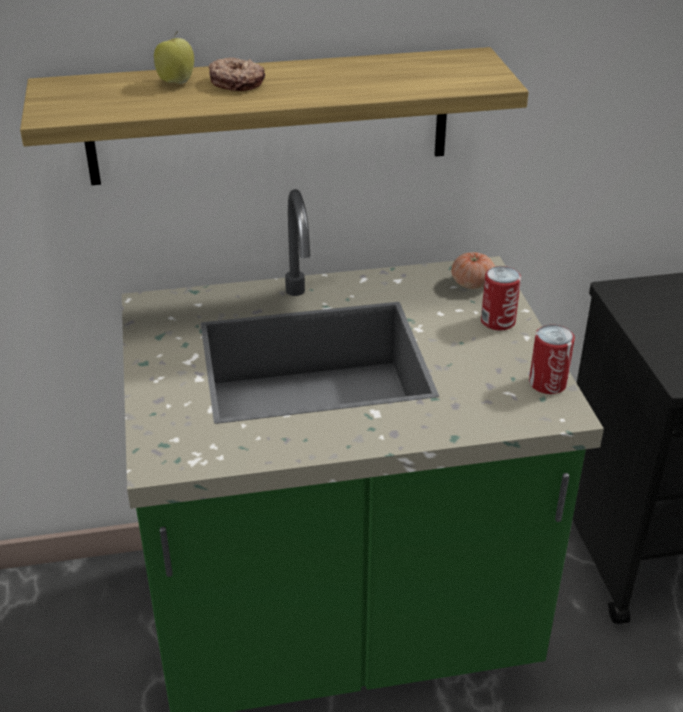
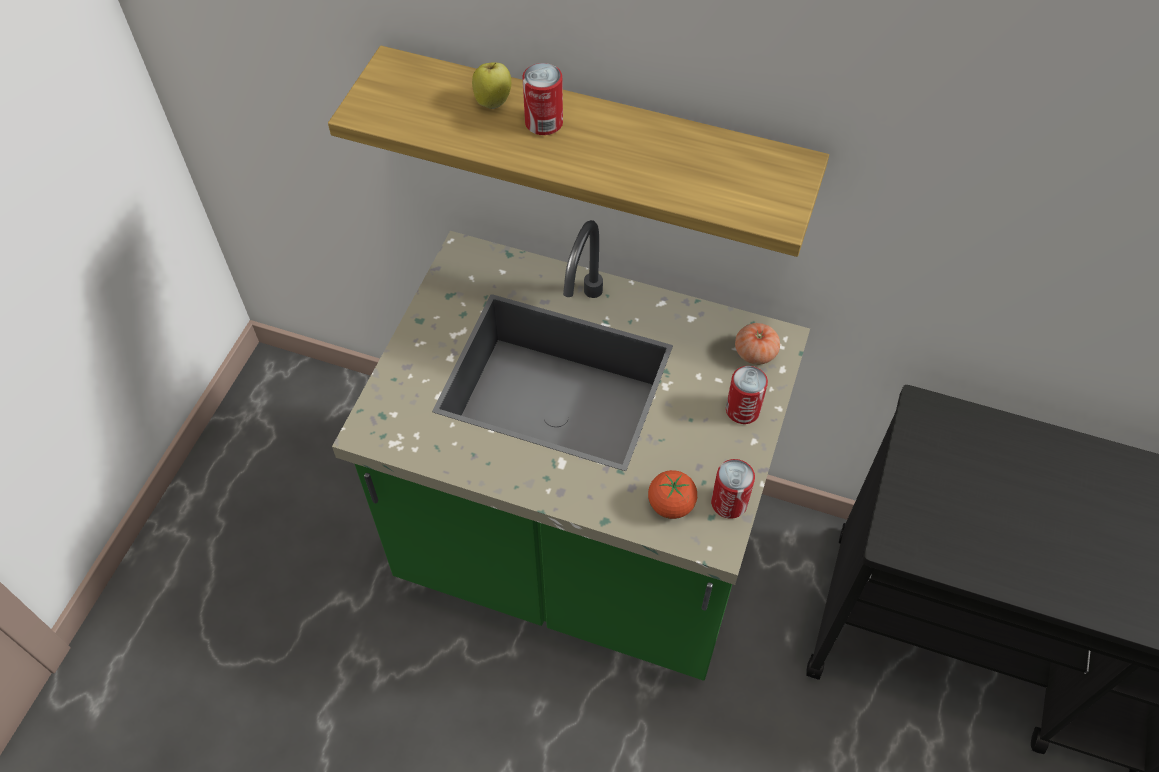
camera: 30 degrees right, 20 degrees up
donut [209,57,265,91] -> can [523,63,563,135]
none -> tomato [648,470,697,519]

